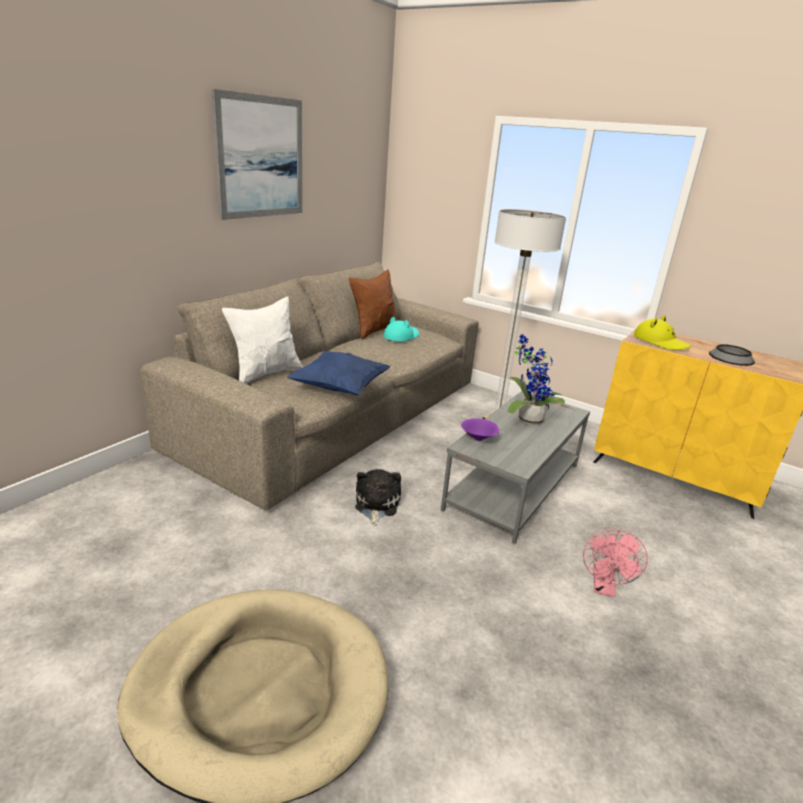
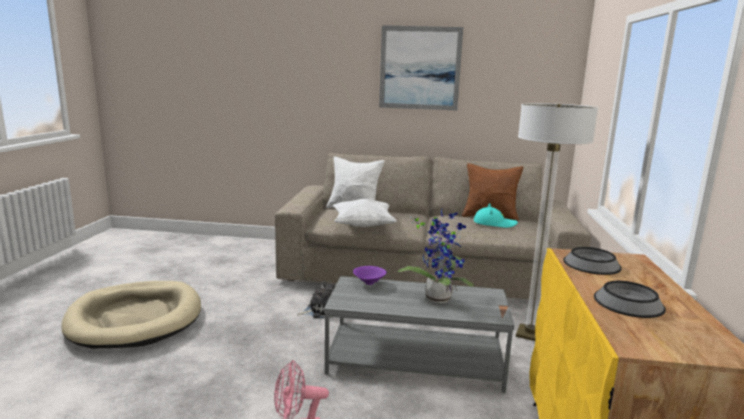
camera: 65 degrees right, 10 degrees down
blue pillow [287,351,390,396] -> white pillow [333,199,397,227]
yellow hat [634,315,692,350] -> bowl [563,247,622,275]

